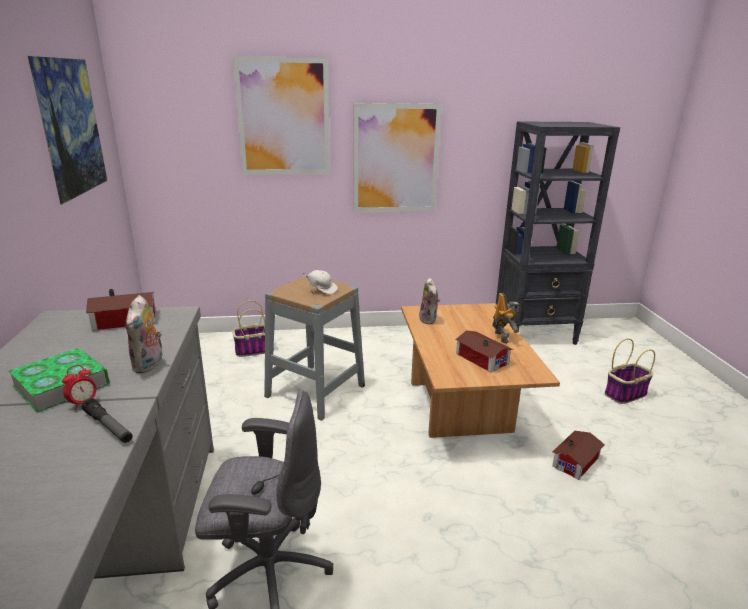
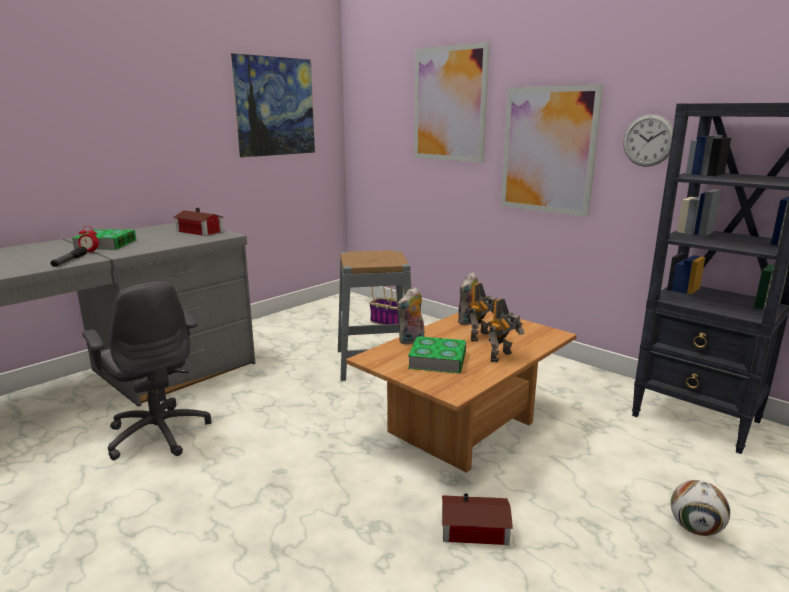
camera: 50 degrees right, 5 degrees down
plush toy [125,295,162,373] -> plush toy moved to [397,287,424,345]
white cap [303,270,338,294] -> none
toy house [455,330,513,372] -> book [408,336,466,373]
basket [605,338,655,404] -> football [671,480,730,536]
none -> toy robot [468,283,497,341]
none -> wall clock [623,114,673,167]

